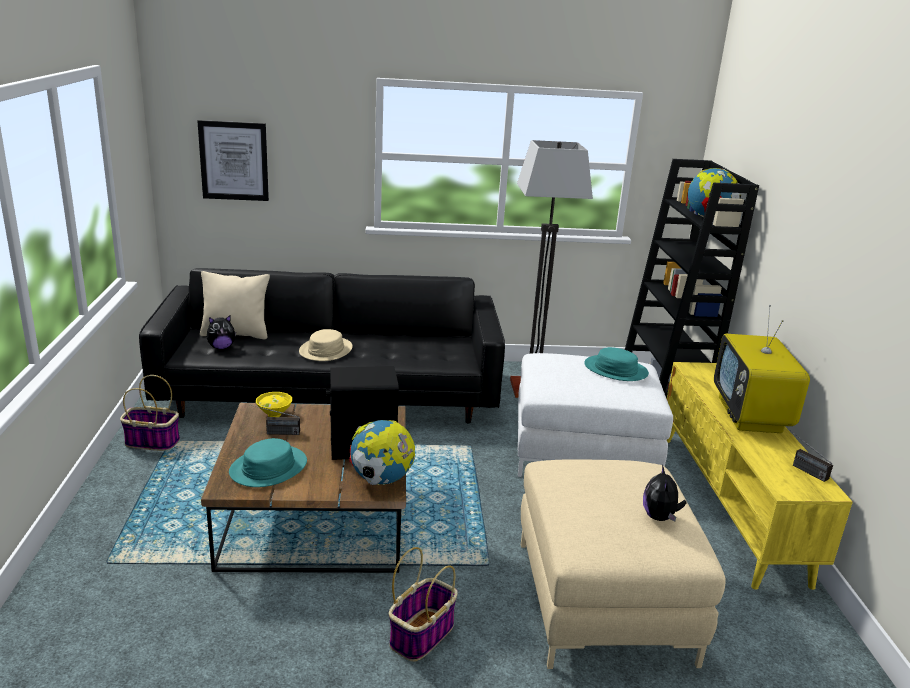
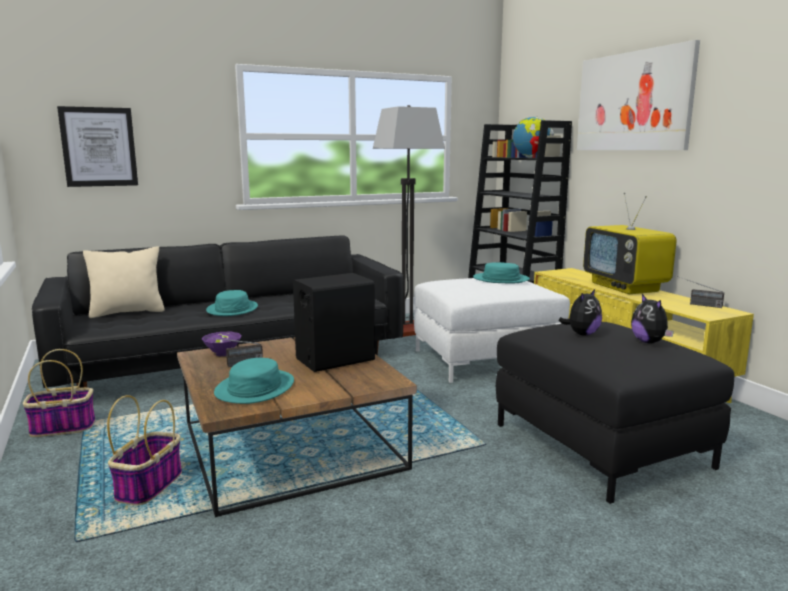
camera: 20 degrees left, 10 degrees down
plush toy [207,315,236,349] -> plush toy moved to [559,289,602,336]
yellow bowl [256,392,292,417] -> purple bowl [202,332,242,356]
beige hat [299,329,353,361] -> turquoise hat [206,290,258,316]
globe [349,420,415,485] -> none
basket [389,547,458,661] -> basket moved to [107,395,182,505]
beige ottoman [521,459,726,669] -> black ottoman [496,322,734,504]
none -> picture [577,40,700,150]

